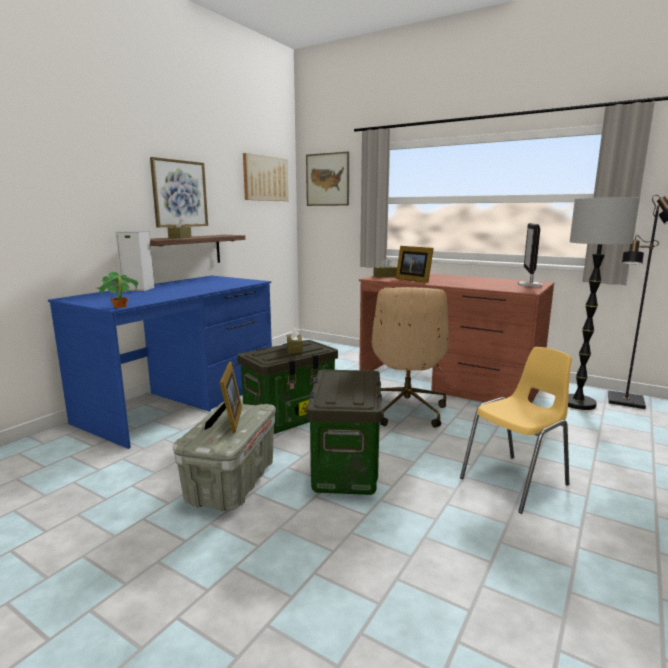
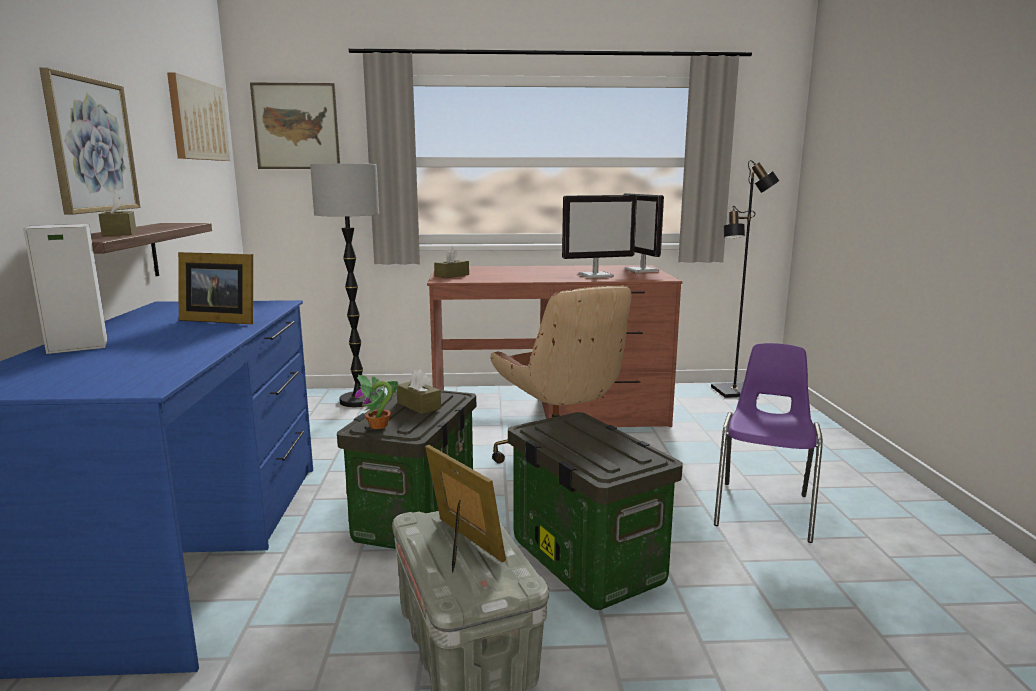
camera: 35 degrees left, 0 degrees up
potted plant [97,271,138,308] -> potted plant moved to [355,374,398,429]
picture frame [396,246,434,283] -> picture frame moved to [178,252,253,324]
yellow chair [460,347,572,514] -> purple chair [714,343,823,543]
floor lamp [568,197,640,410] -> floor lamp moved to [310,164,379,407]
none -> monitor [562,195,637,278]

